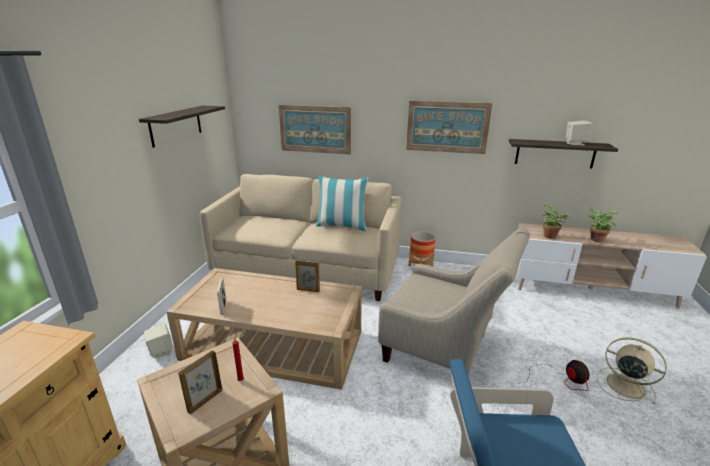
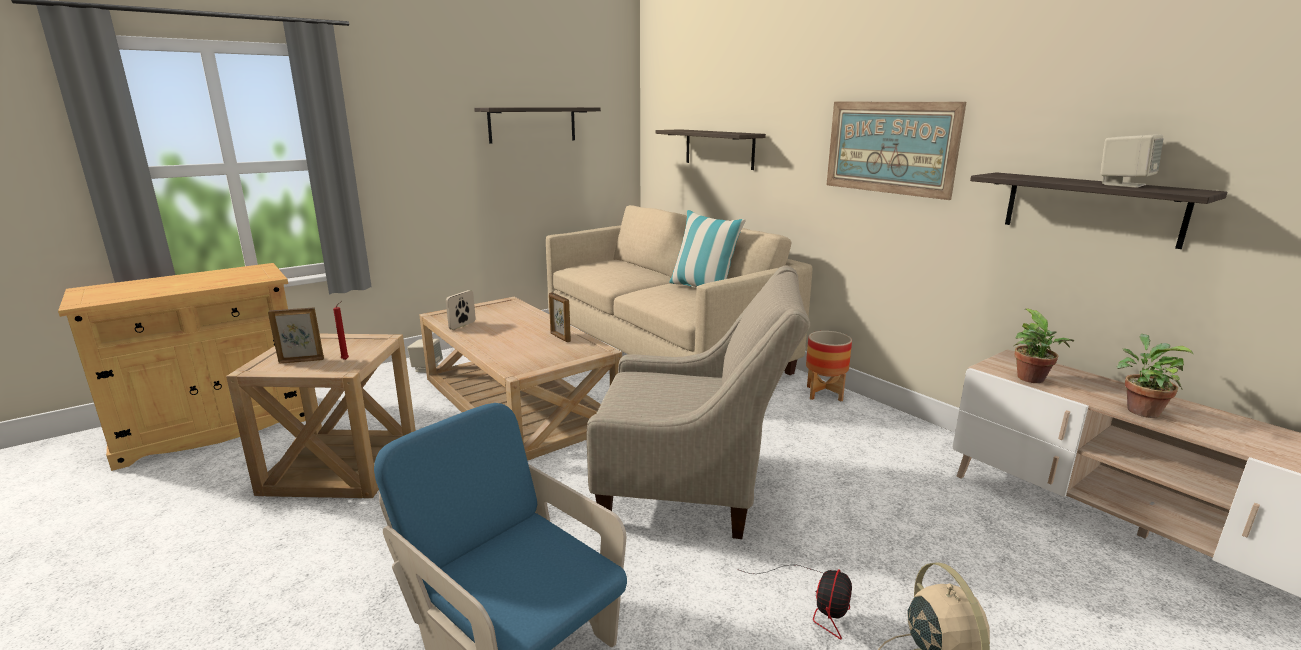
camera: 40 degrees right, 5 degrees down
picture [279,105,351,154] -> shelf [655,129,766,170]
beige armchair [378,228,530,374] -> beige armchair turned 60 degrees counterclockwise [586,265,810,539]

